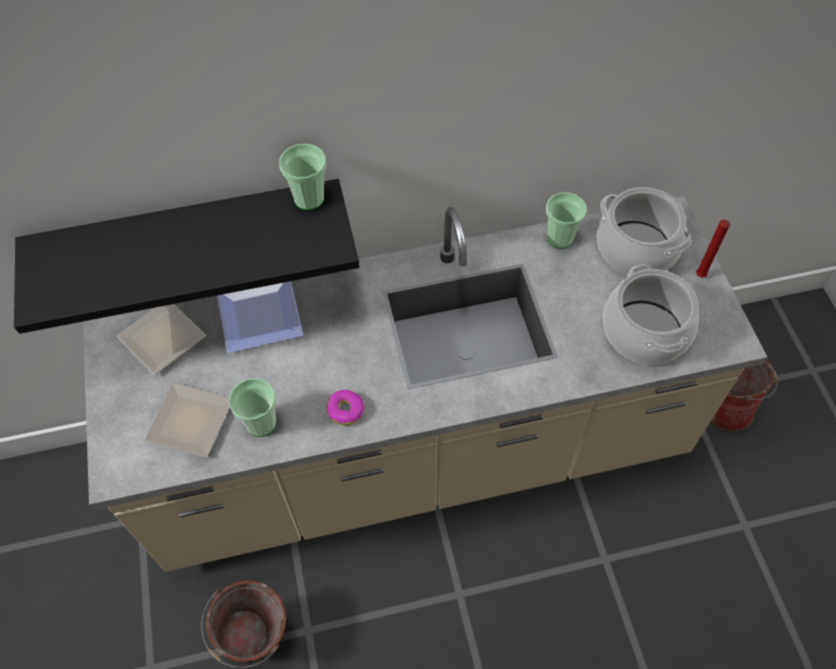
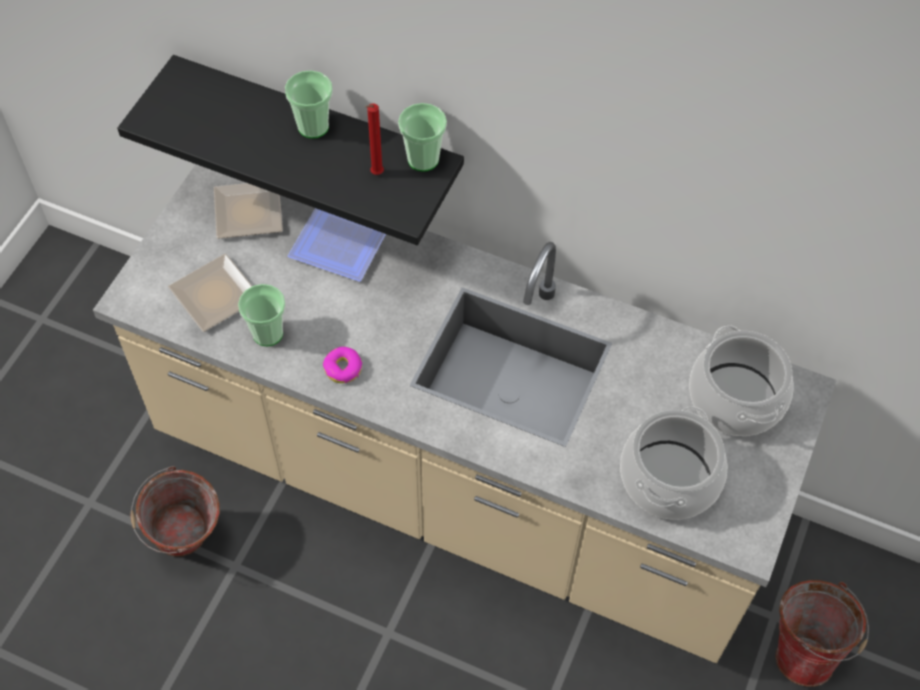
camera: 35 degrees right, 0 degrees up
cup [546,192,587,249] -> cup moved to [285,71,333,138]
red candle [696,220,731,278] -> red candle moved to [365,104,384,175]

